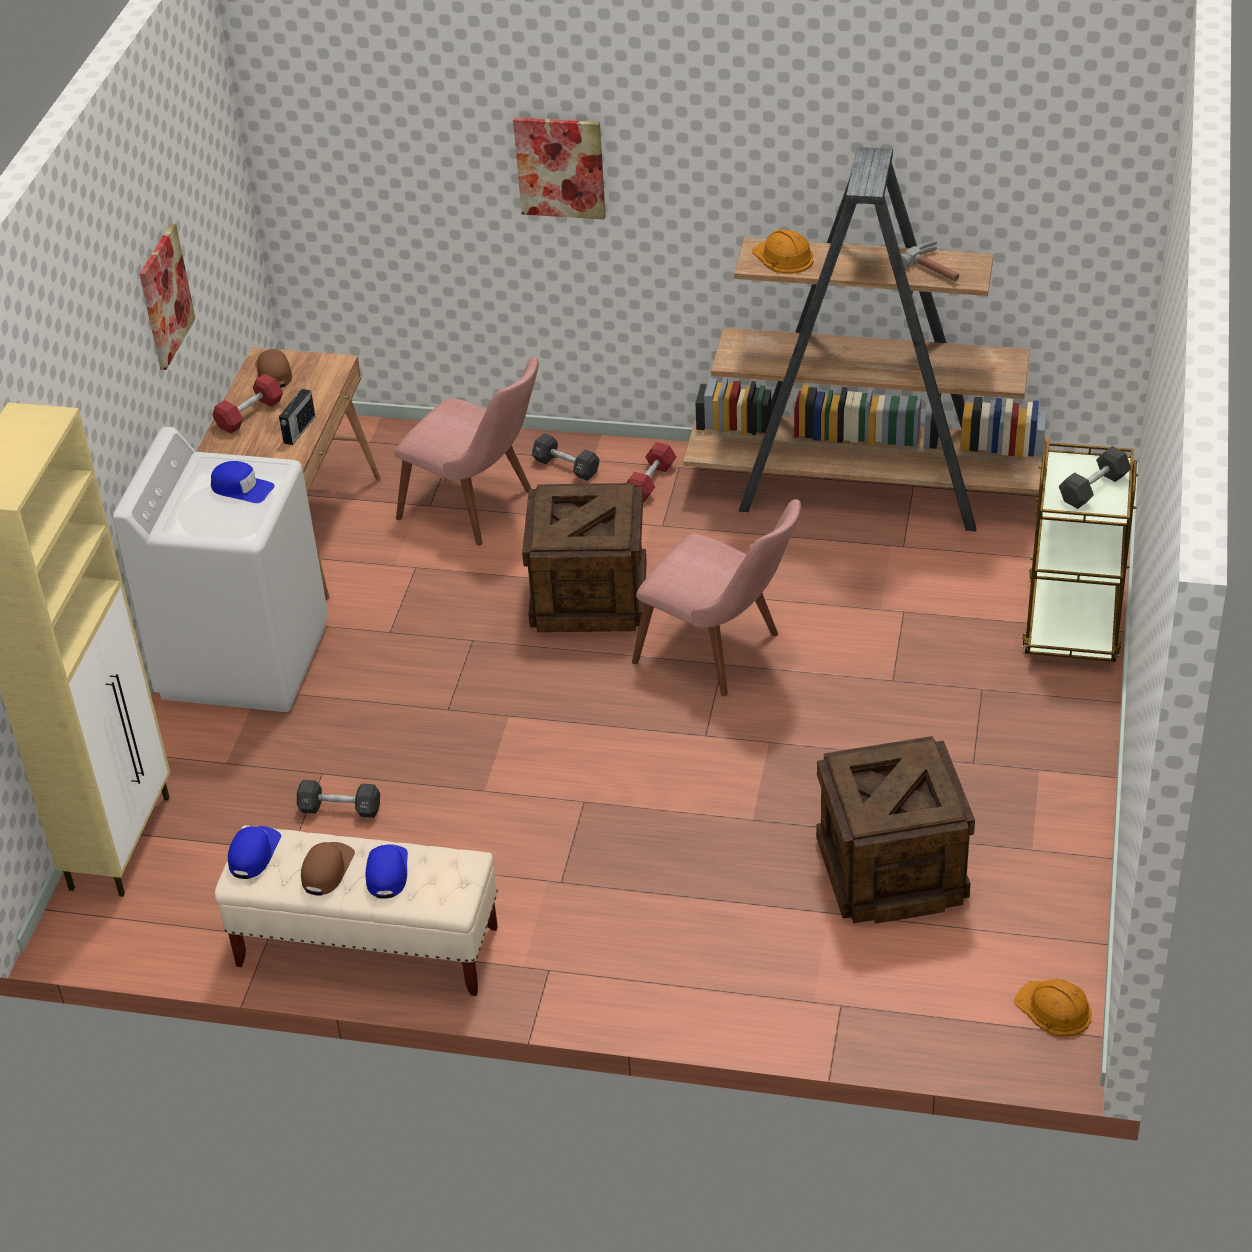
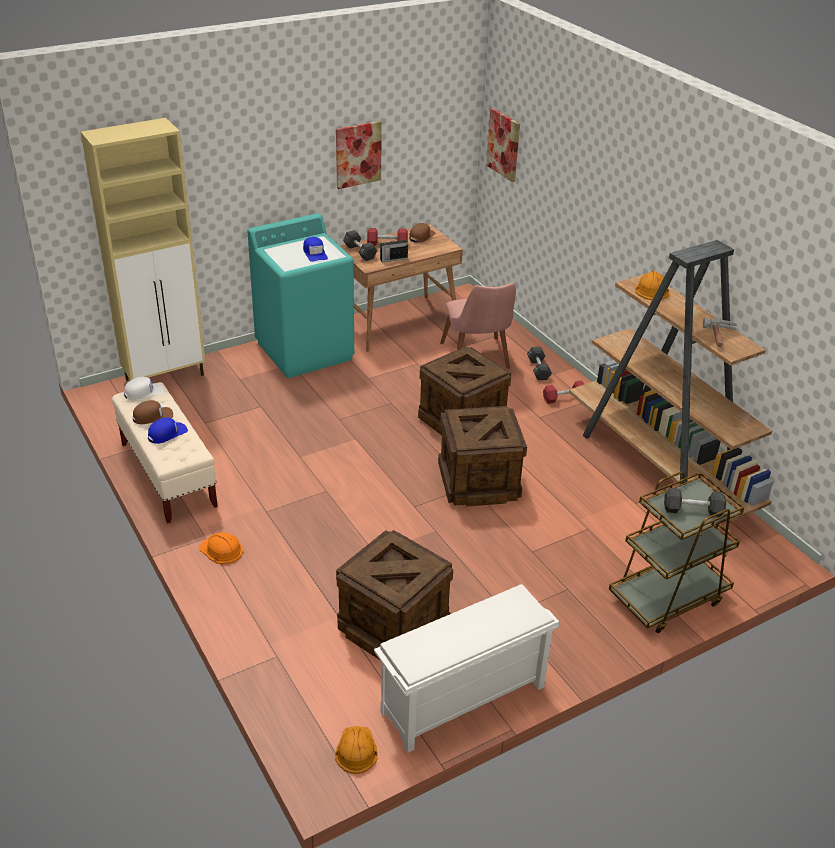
camera: 45 degrees right, 5 degrees down
white washing machine [113,427,328,712] -> turquoise washing machine [247,214,354,378]
blue cap [228,826,281,879] -> white cap [124,377,164,400]
black dumbbell [297,780,380,818] -> black dumbbell moved to [343,230,377,261]
picture [513,117,606,220] -> picture moved to [486,108,520,182]
pink chair [632,499,801,696] -> crate [438,406,527,506]
none -> orange hard hat [198,532,243,564]
none -> white shoe rack [374,584,559,753]

